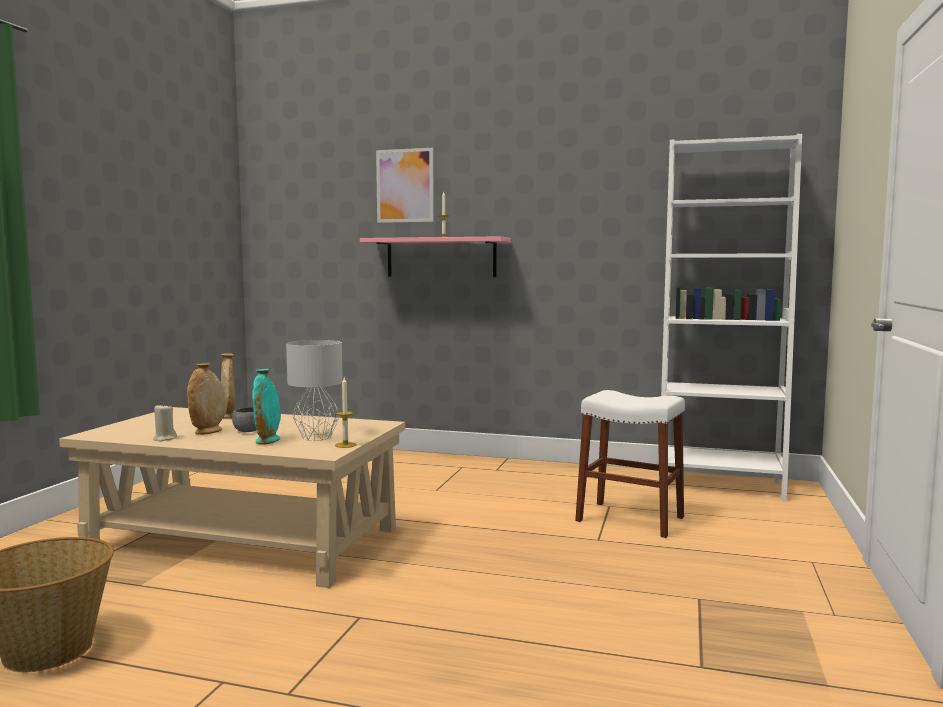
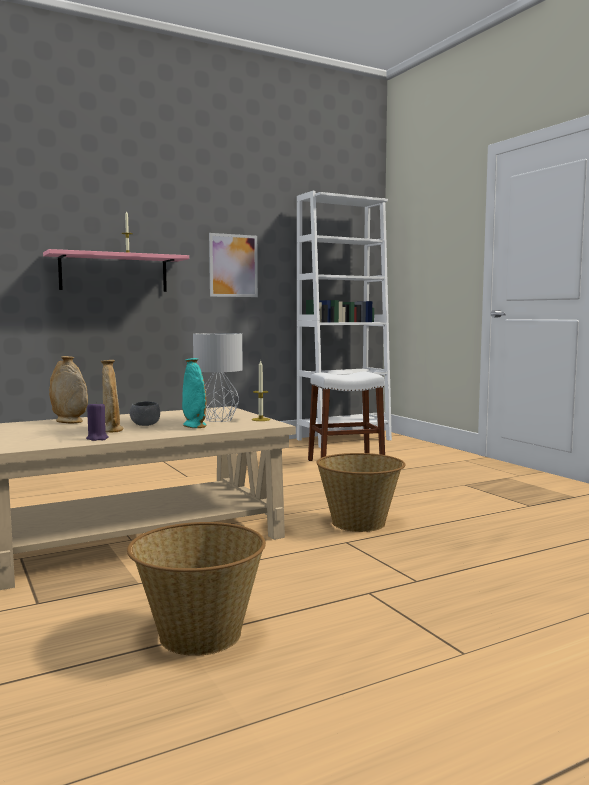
camera: 45 degrees left, 0 degrees up
beige candle [153,404,177,442] -> purple candle [86,401,109,441]
picture [376,148,434,223] -> picture moved to [209,233,258,297]
none -> basket [316,453,405,532]

